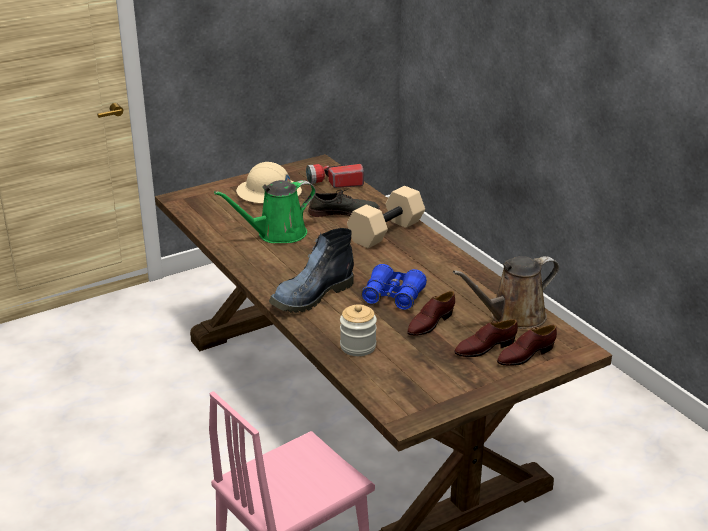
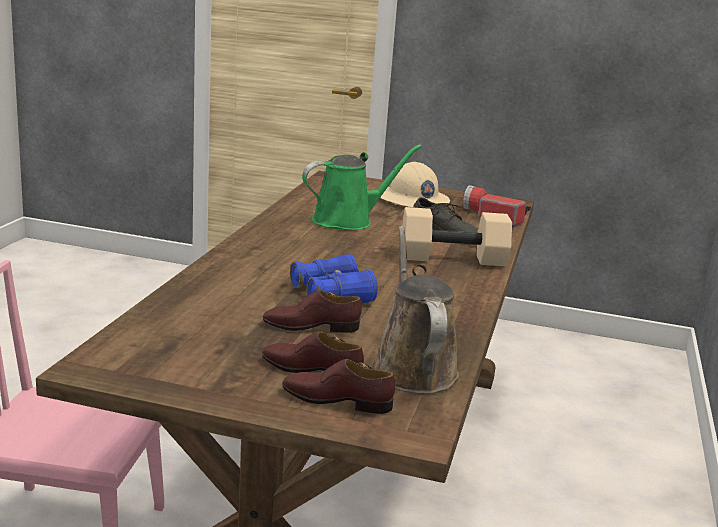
camera: 45 degrees right, 10 degrees down
green watering can [214,180,316,243] -> green watering can turned 135 degrees clockwise [302,144,422,230]
boot [269,228,354,313] -> none
jar [340,304,377,356] -> none
brown watering can [453,256,559,329] -> brown watering can turned 60 degrees clockwise [371,226,459,394]

